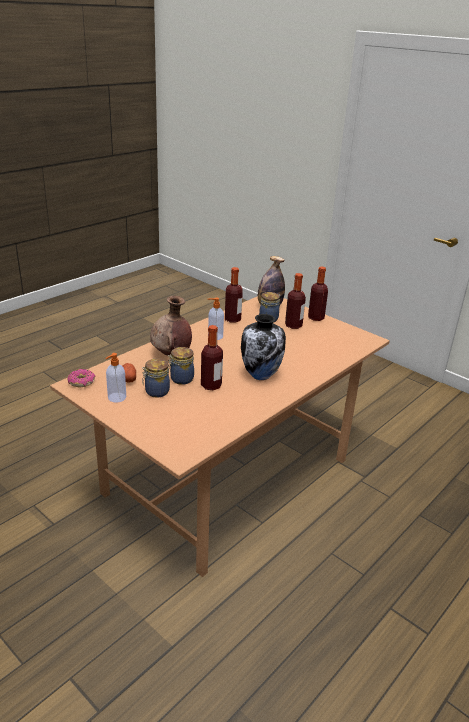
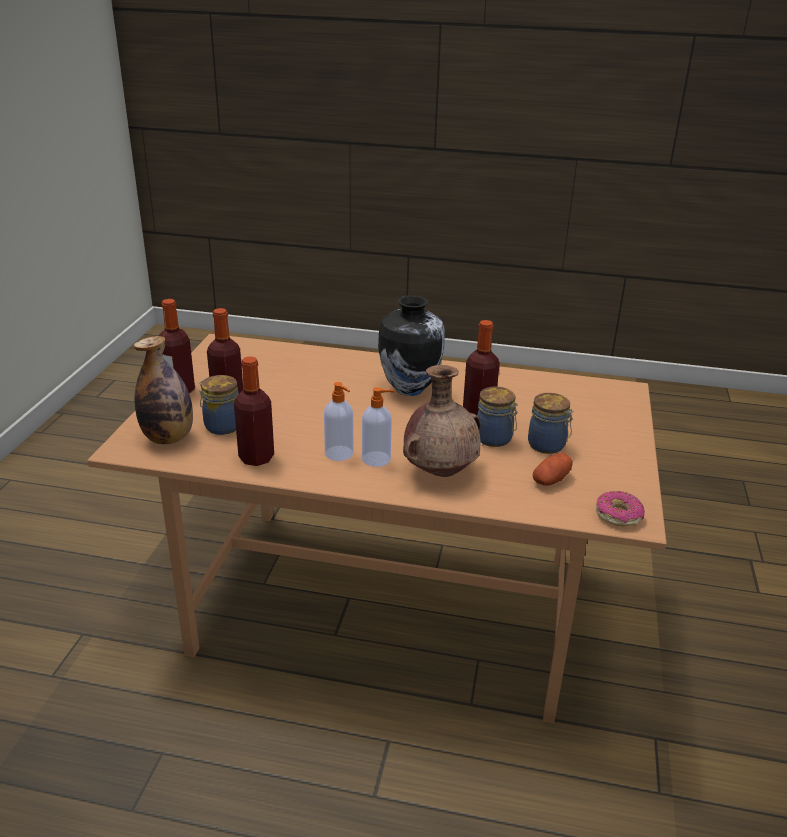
camera: 120 degrees left, 0 degrees up
soap dispenser [105,353,126,403] -> soap dispenser moved to [362,387,395,467]

